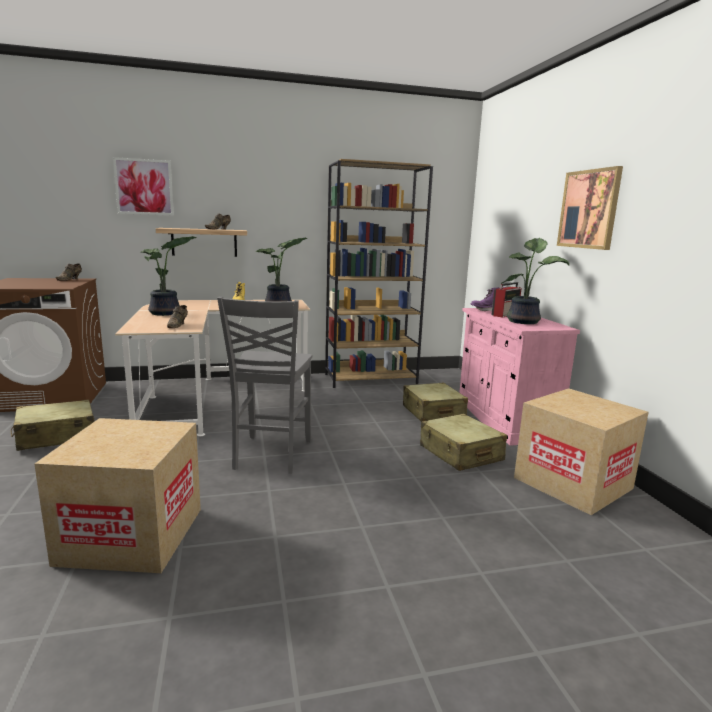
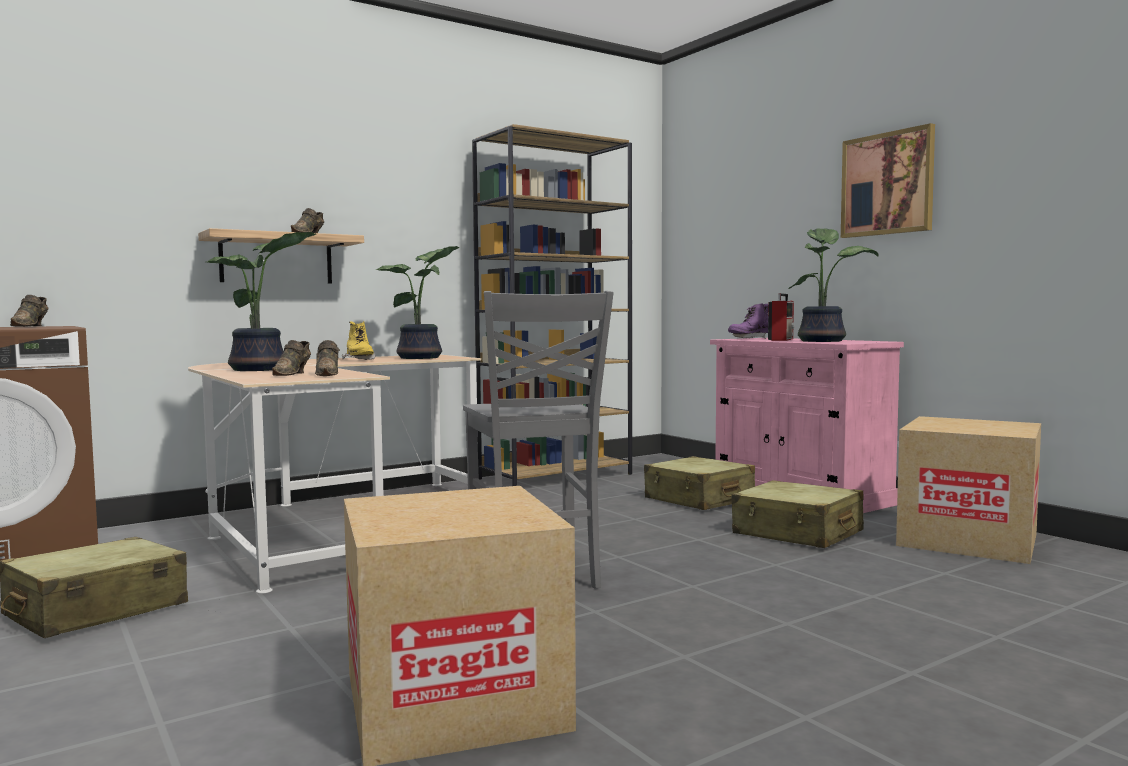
camera: 20 degrees left, 10 degrees down
picture [113,157,174,216] -> none
none -> brown shoe [272,340,311,376]

